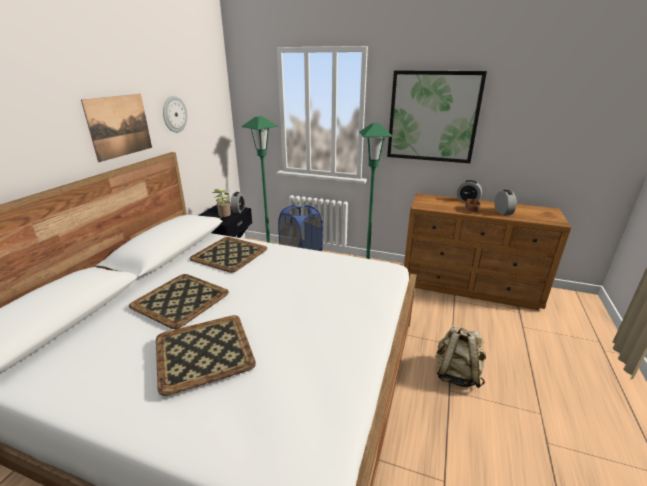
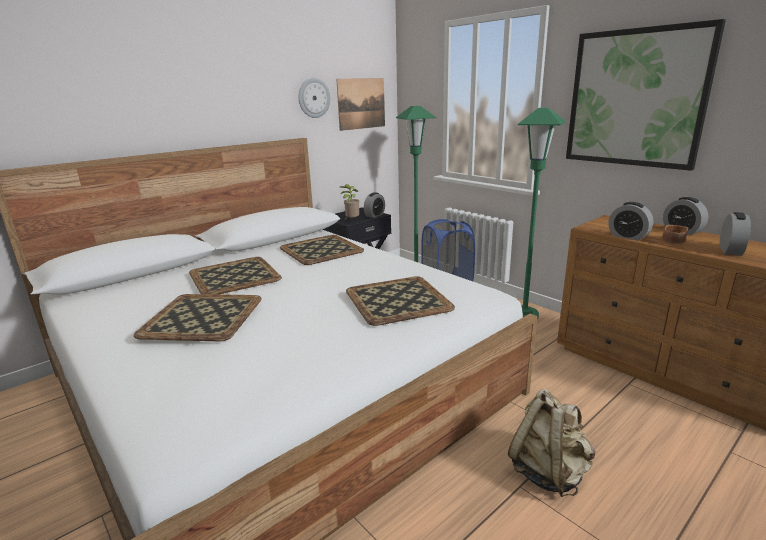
camera: 30 degrees right, 5 degrees down
picture [81,94,152,162] -> picture moved to [336,78,385,131]
none -> tray [346,276,455,326]
none -> alarm clock [608,202,653,241]

